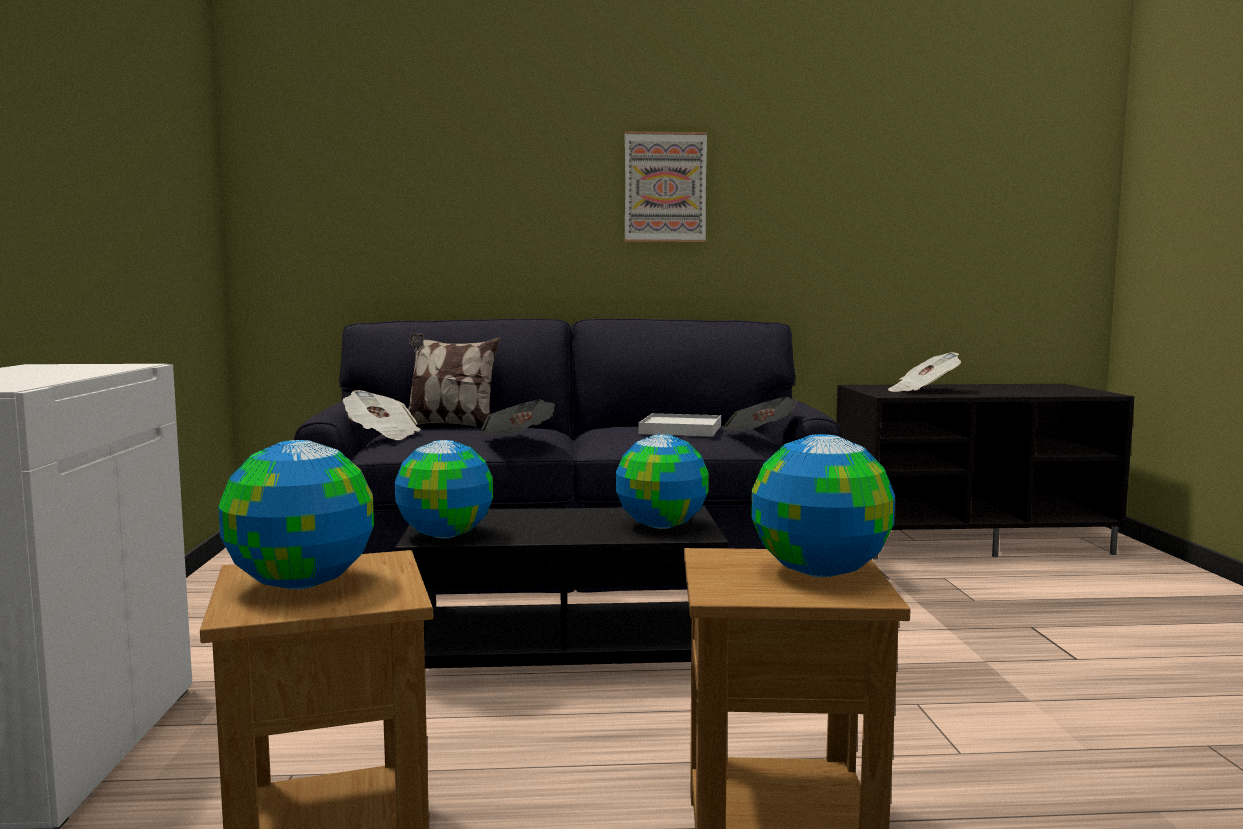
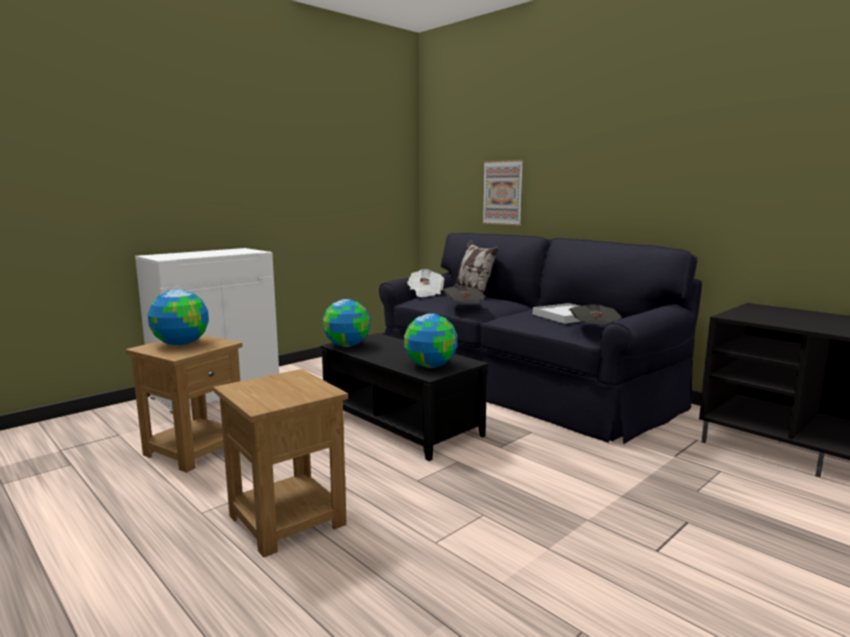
camera: 50 degrees right, 5 degrees up
picture [625,131,707,242] -> picture moved to [482,160,523,226]
globe [751,434,895,577] -> none
newspaper [888,352,961,392] -> none

